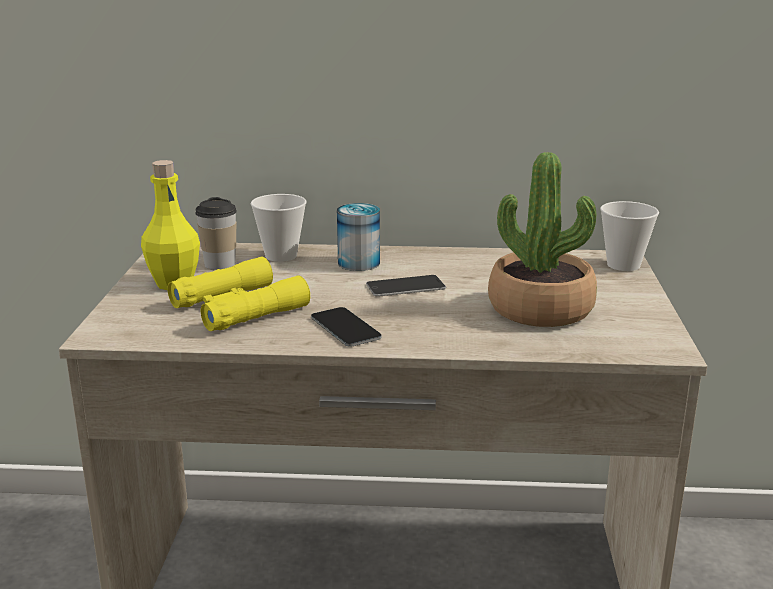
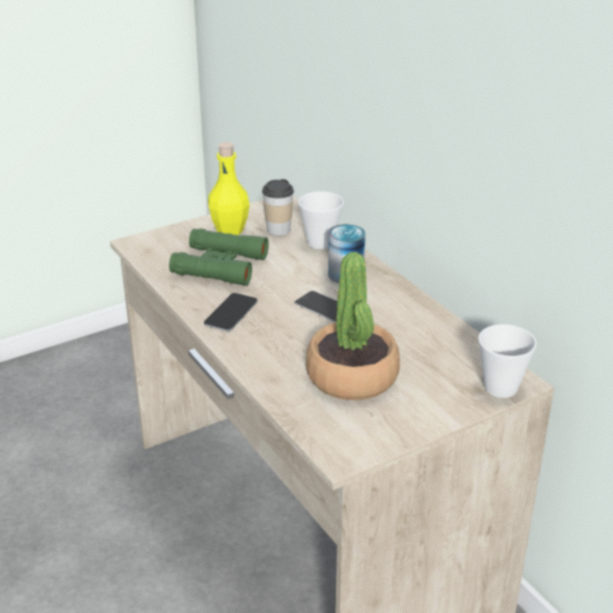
camera: 55 degrees right, 10 degrees up
yellow binoculars [167,257,310,331] -> green binoculars [169,229,269,286]

